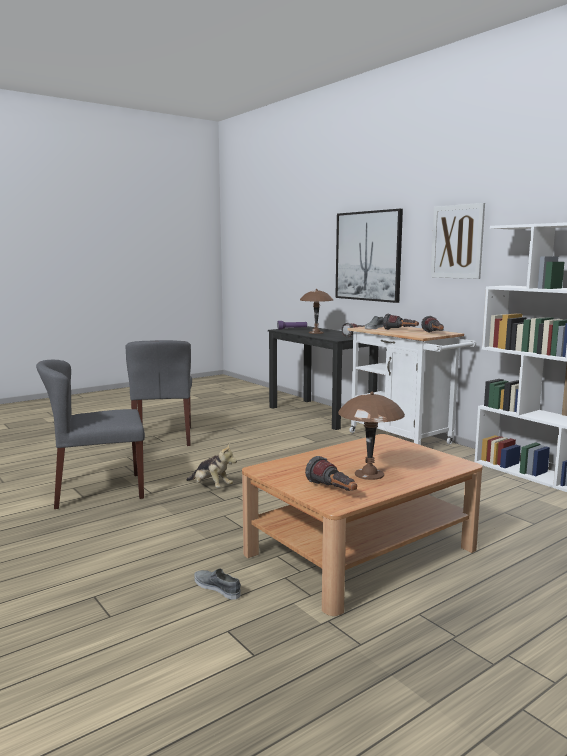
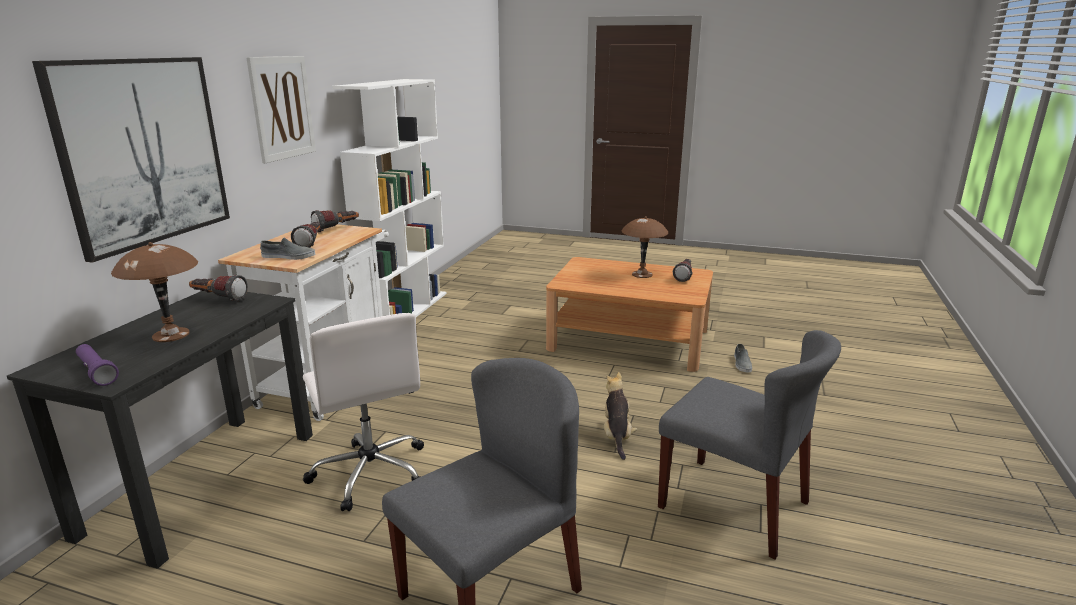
camera: 125 degrees left, 10 degrees up
none -> white office chair [303,313,424,511]

